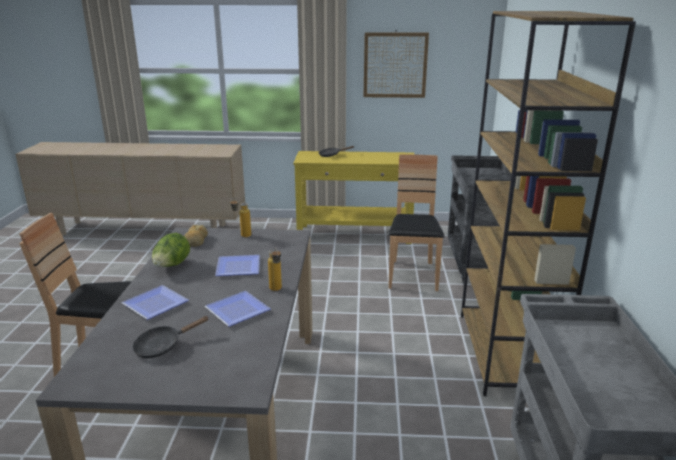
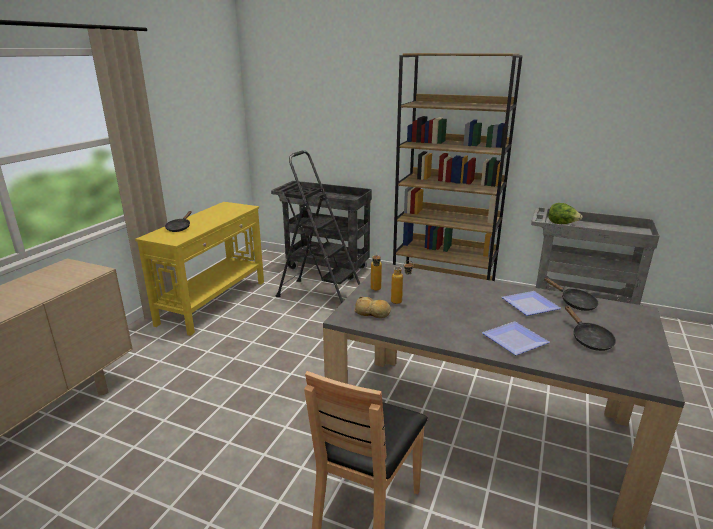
camera: 70 degrees left, 0 degrees up
lettuce [152,233,190,267] -> lettuce moved to [548,203,583,224]
plate [215,255,260,276] -> none
bottle [268,247,282,291] -> bottle moved to [391,260,413,304]
picture [364,30,429,98] -> none
brown chair [388,154,445,291] -> step ladder [275,150,360,303]
none -> black frying pan [544,277,599,311]

